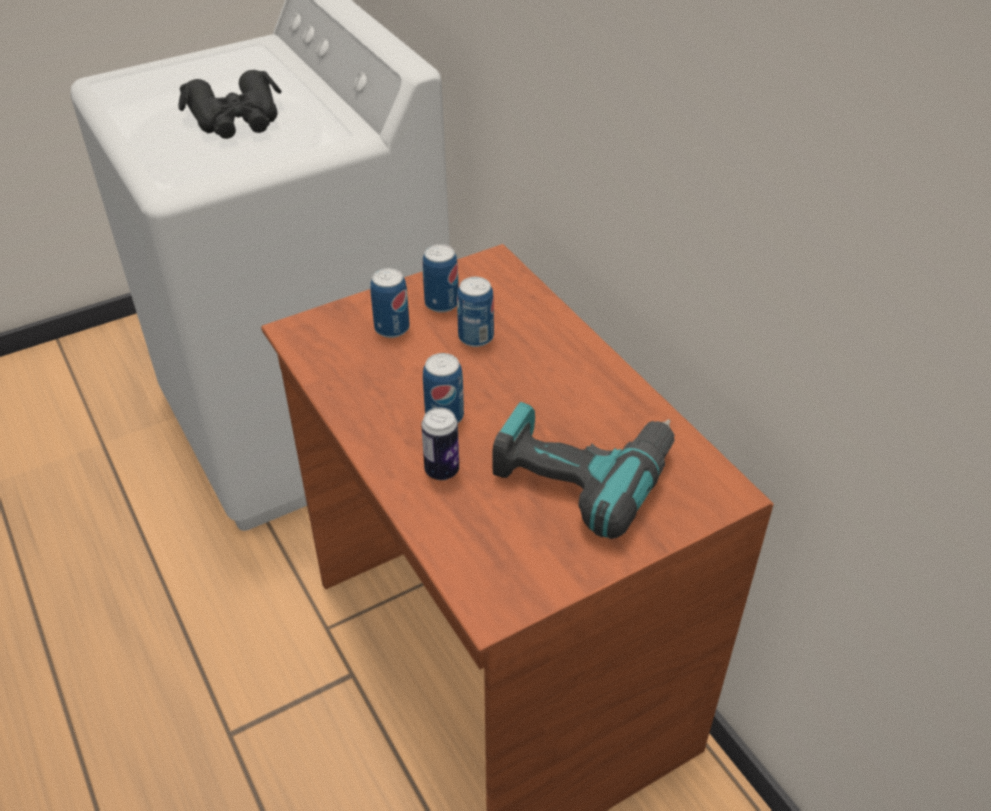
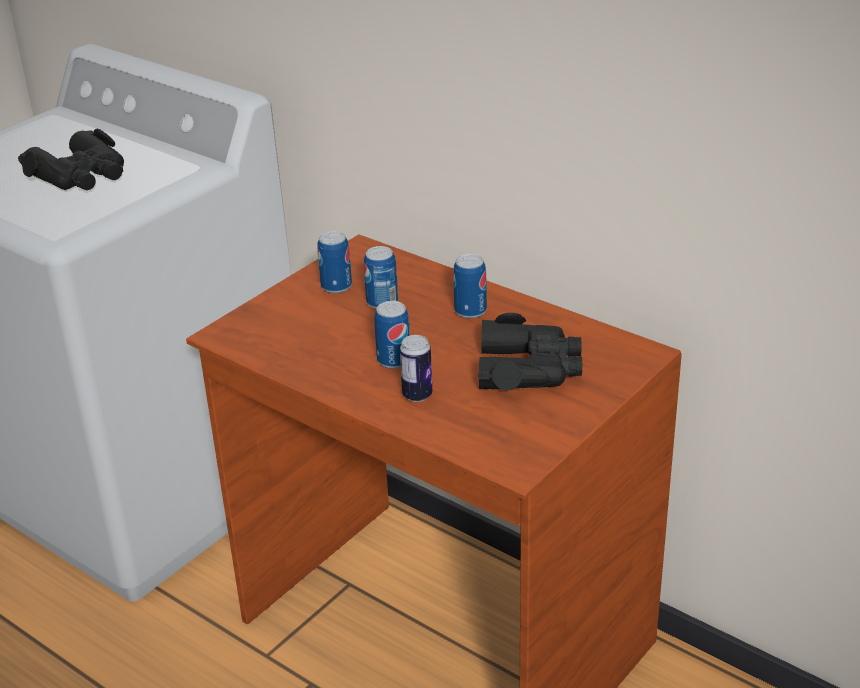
camera: 20 degrees left, 10 degrees down
can [370,268,410,338] -> can moved to [453,254,487,318]
power drill [492,402,675,539] -> black binoculars [478,313,582,390]

